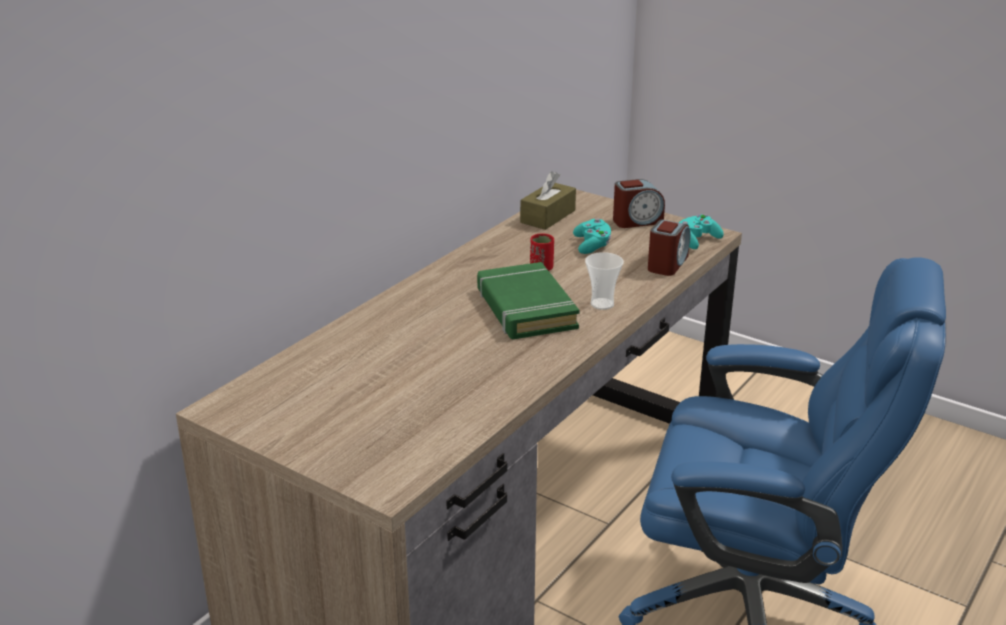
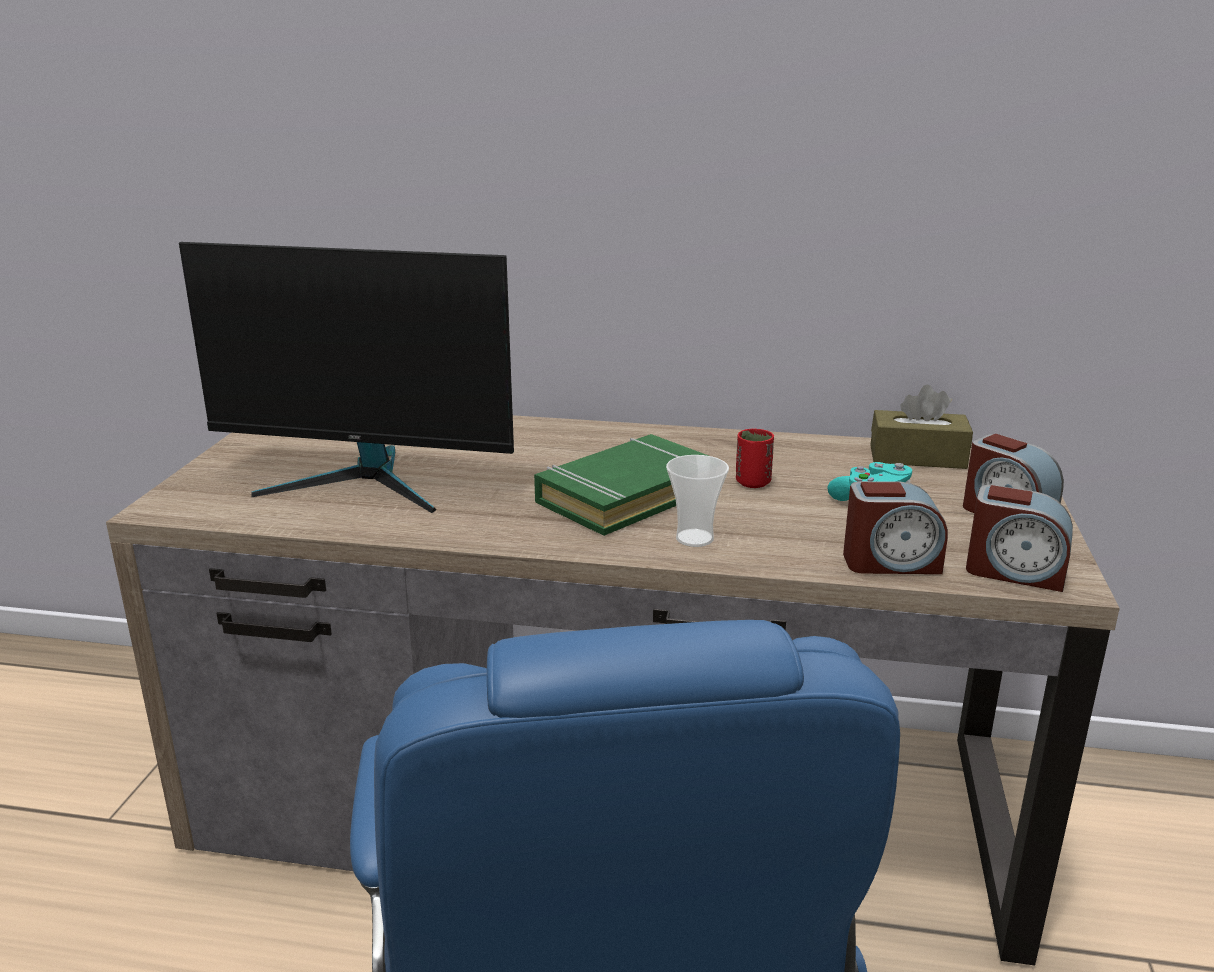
camera: 65 degrees right, 5 degrees down
turquoise game controller [679,214,724,249] -> alarm clock [966,485,1073,592]
none -> monitor [179,242,514,513]

